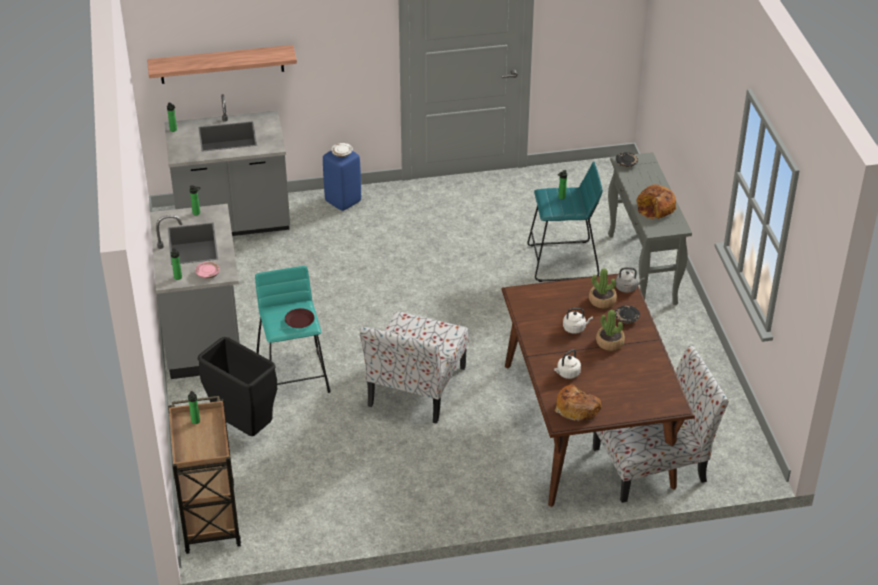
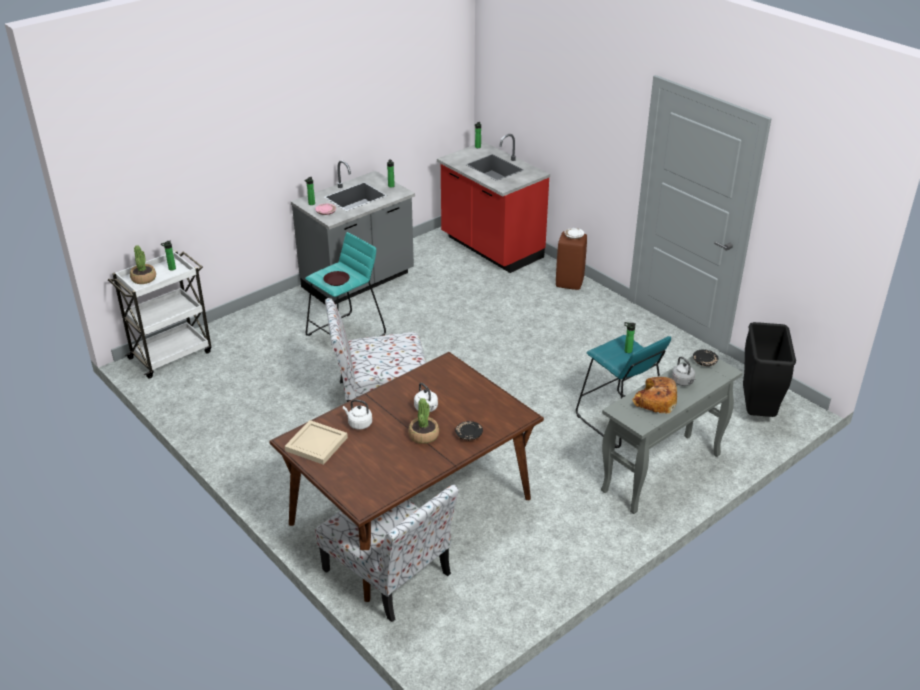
camera: 60 degrees right, 5 degrees down
shelf [147,45,297,84] -> none
grey counter [164,94,290,236] -> red counter [437,134,550,273]
brown cart [168,396,241,554] -> white cart [108,250,211,379]
black trash can [198,337,277,436] -> black trash can moved to [743,322,796,417]
blue stool [323,151,361,211] -> brown stool [556,231,587,290]
bread [555,384,602,421] -> beige tray [285,420,348,465]
potted plant [589,268,617,308] -> potted plant moved to [130,245,156,284]
grey kettle [616,267,645,293] -> grey kettle moved to [671,356,695,386]

